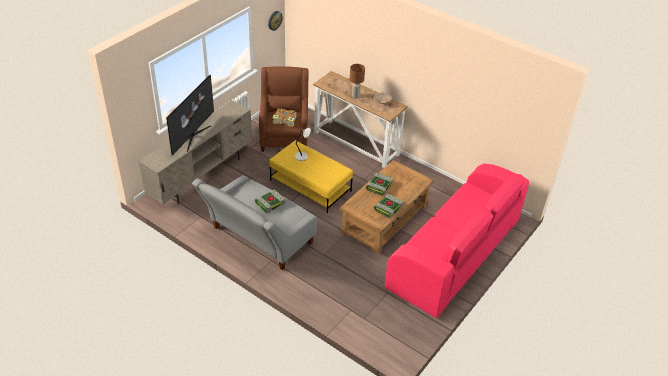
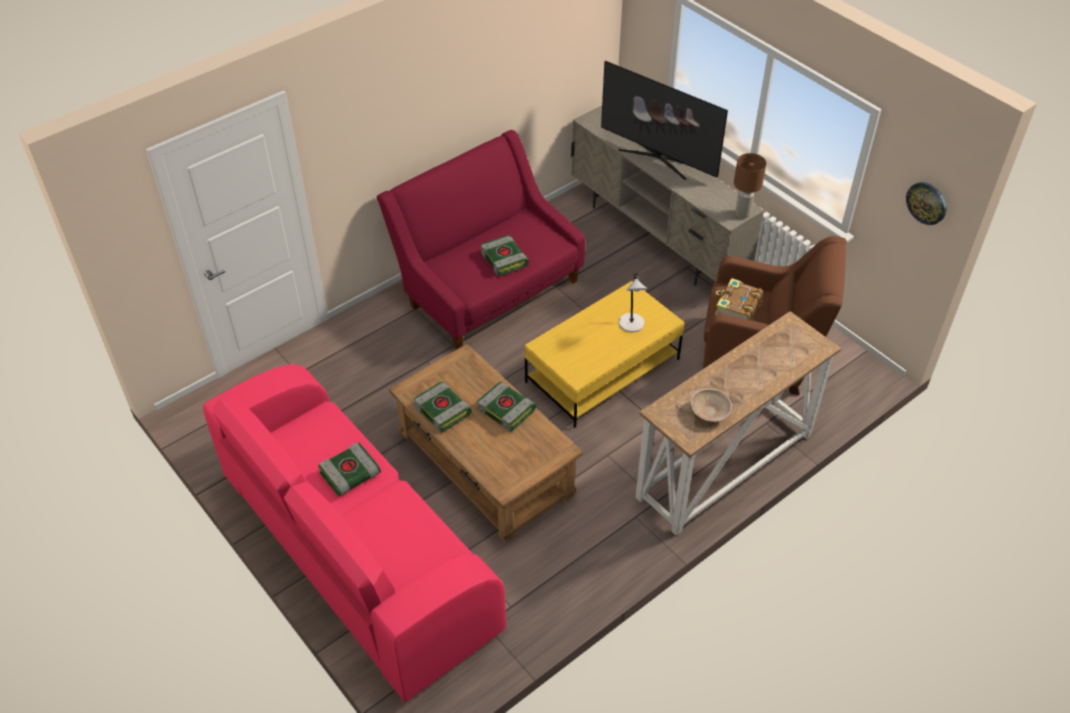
camera: 105 degrees right, 5 degrees up
grey sofa [192,175,317,270] -> red sofa [377,130,585,350]
brown table lamp [350,64,365,98] -> brown table lamp moved to [734,153,766,219]
none -> book [318,443,381,496]

